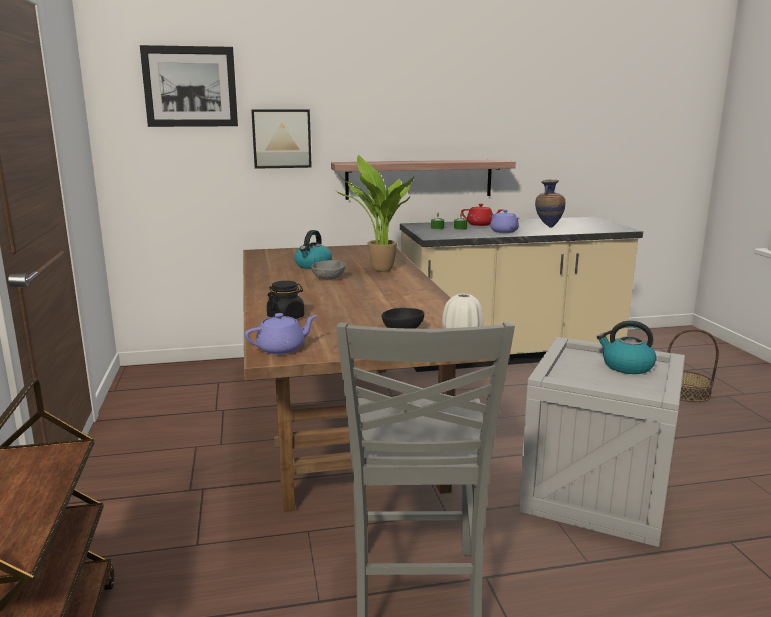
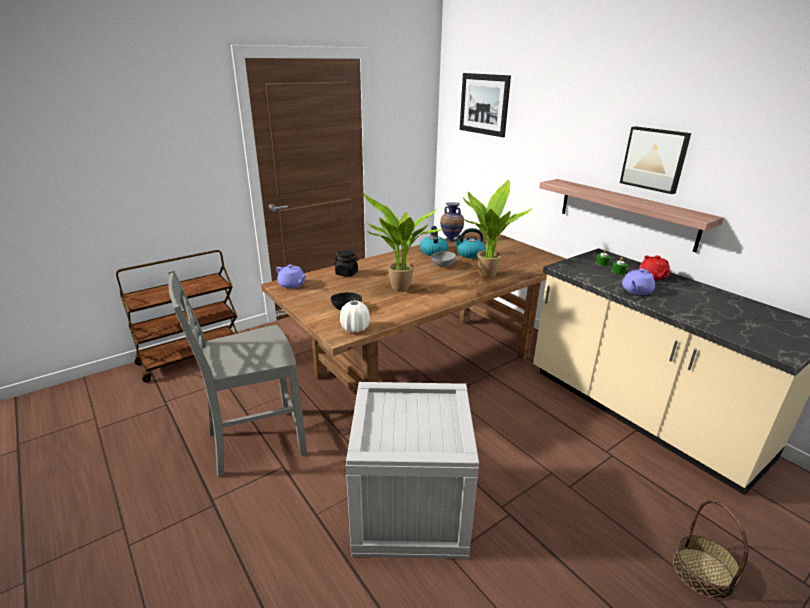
camera: 65 degrees right, 10 degrees up
picture [251,109,312,169] -> picture moved to [620,126,691,194]
vase [535,180,565,228] -> vase moved to [440,202,464,241]
kettle [597,321,657,374] -> kettle moved to [420,226,448,256]
none -> potted plant [363,193,443,292]

